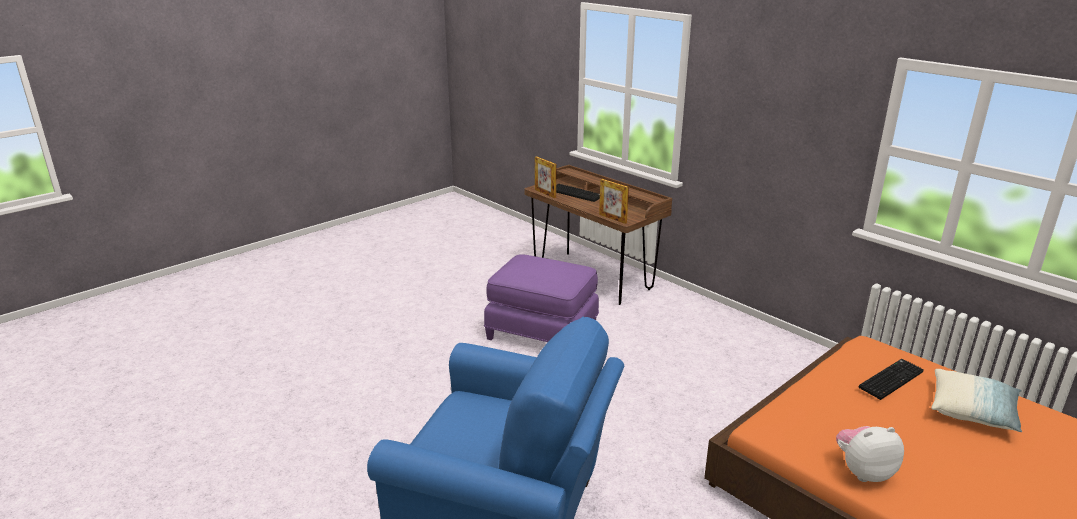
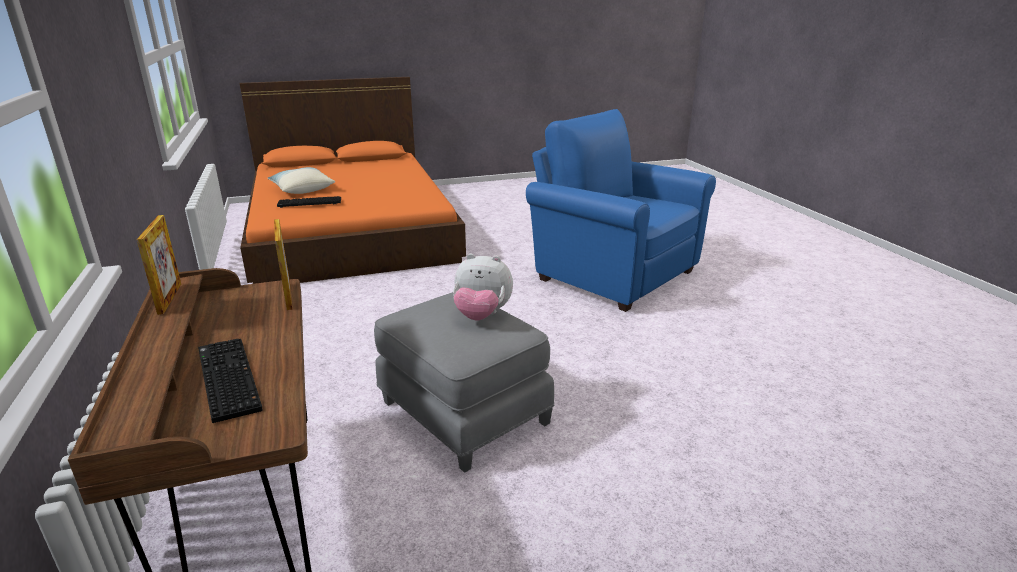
camera: 155 degrees left, 0 degrees up
purple ottoman [484,254,599,342] -> grey ottoman [374,292,554,473]
picture frame [535,156,557,198] -> picture frame moved to [136,215,181,315]
plush toy [836,426,904,482] -> plush toy moved to [453,254,513,321]

